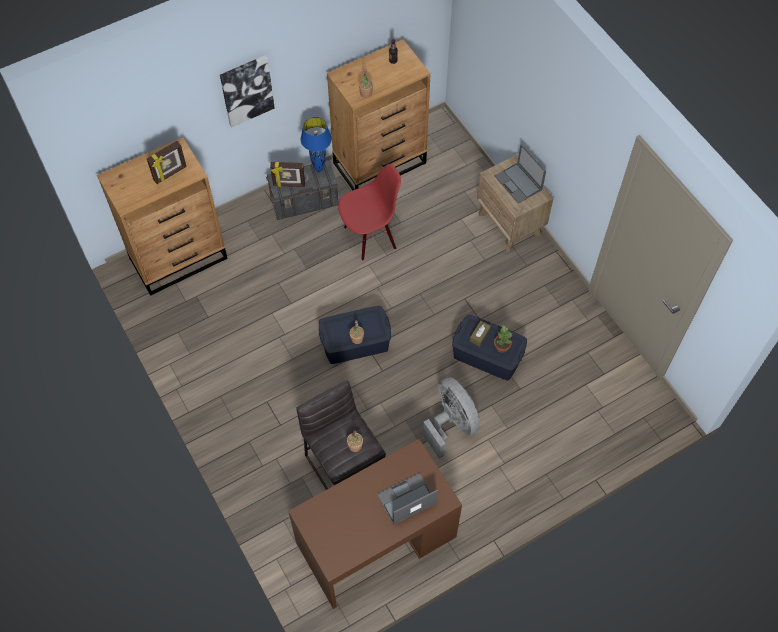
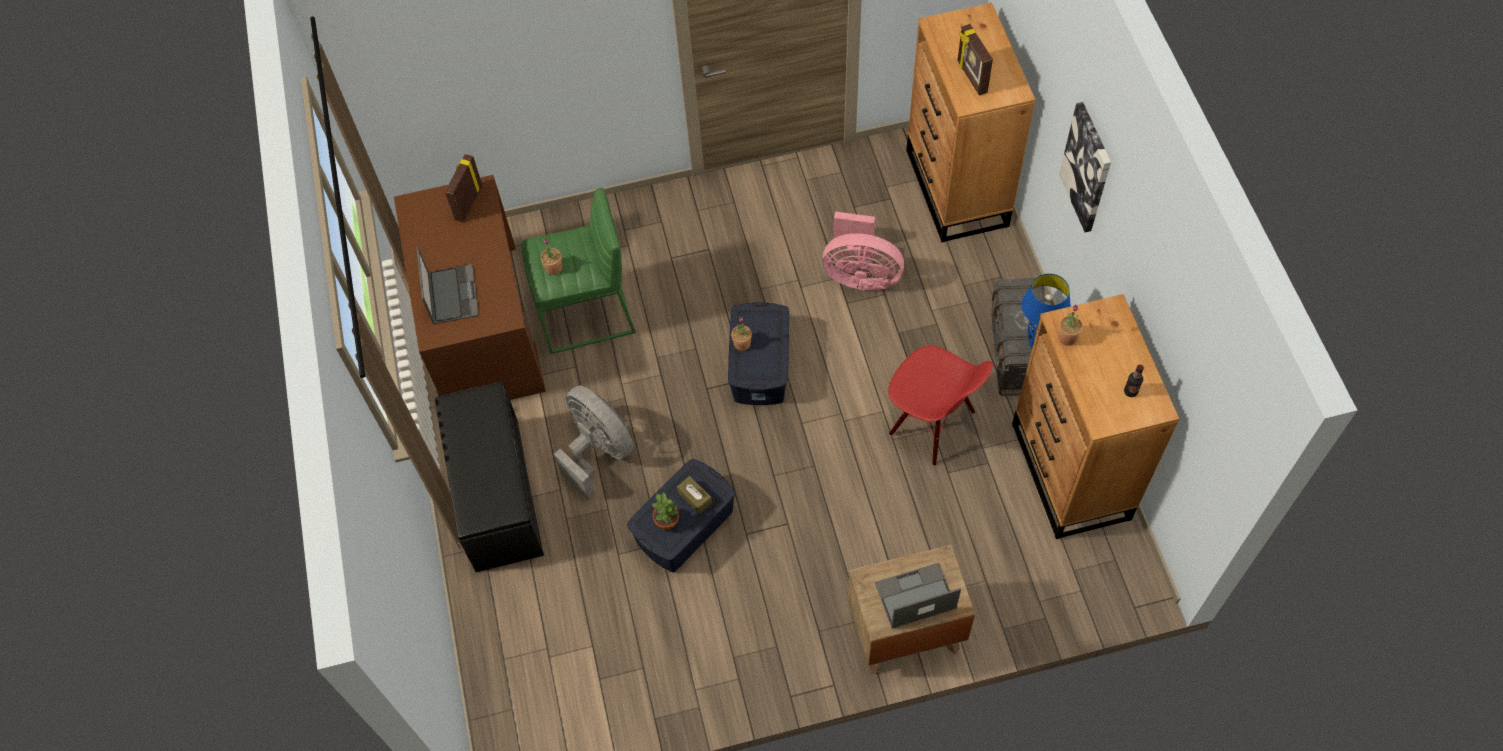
camera: 110 degrees right, 0 degrees up
picture frame [270,162,305,187] -> picture frame moved to [445,154,483,222]
grey stool [296,380,386,490] -> green stool [522,188,636,354]
red chair [338,164,401,261] -> red chair turned 45 degrees counterclockwise [888,346,993,466]
grey fan [423,377,480,459] -> grey fan turned 120 degrees counterclockwise [554,385,634,501]
none -> black bench [435,381,544,572]
none -> pink fan [822,212,904,290]

